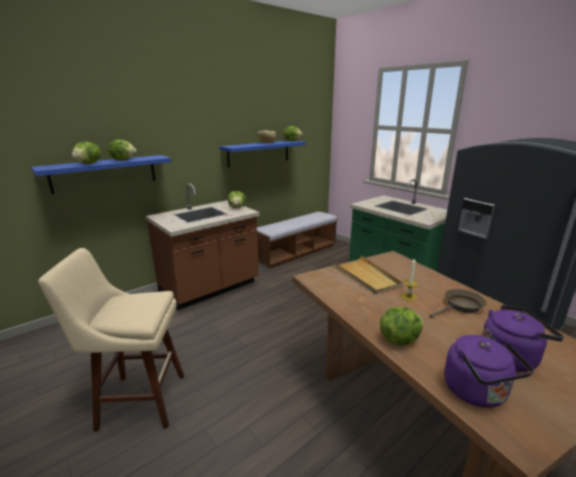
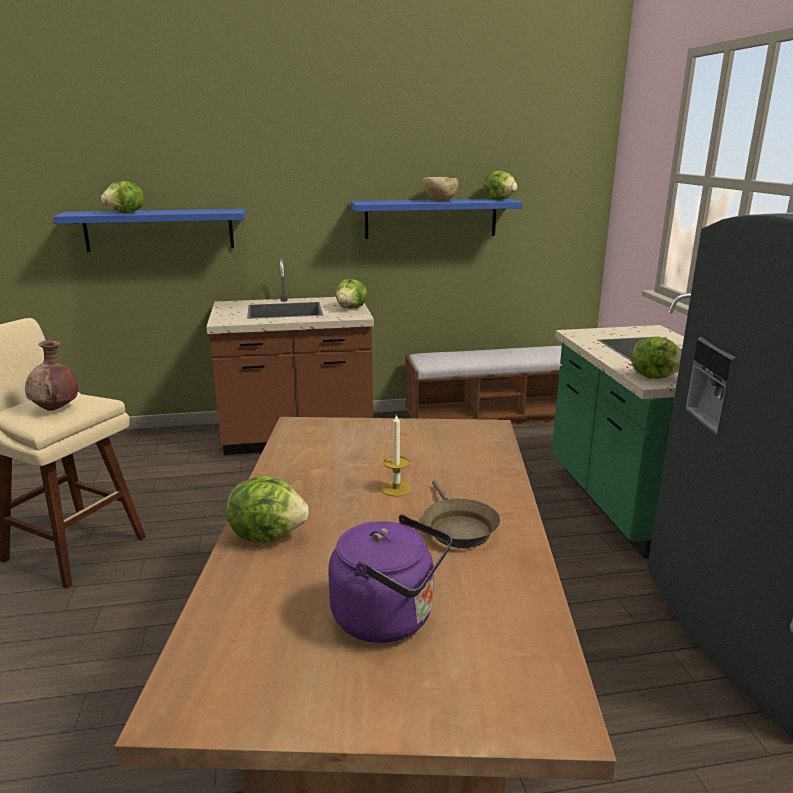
camera: 30 degrees right, 0 degrees up
lettuce [108,139,137,161] -> lettuce moved to [631,337,682,379]
beige tray [334,256,403,294] -> none
brown frying pan [429,289,486,317] -> brown frying pan turned 75 degrees clockwise [423,480,500,548]
purple kettle [444,335,534,408] -> none
none -> brown vase [25,340,78,411]

